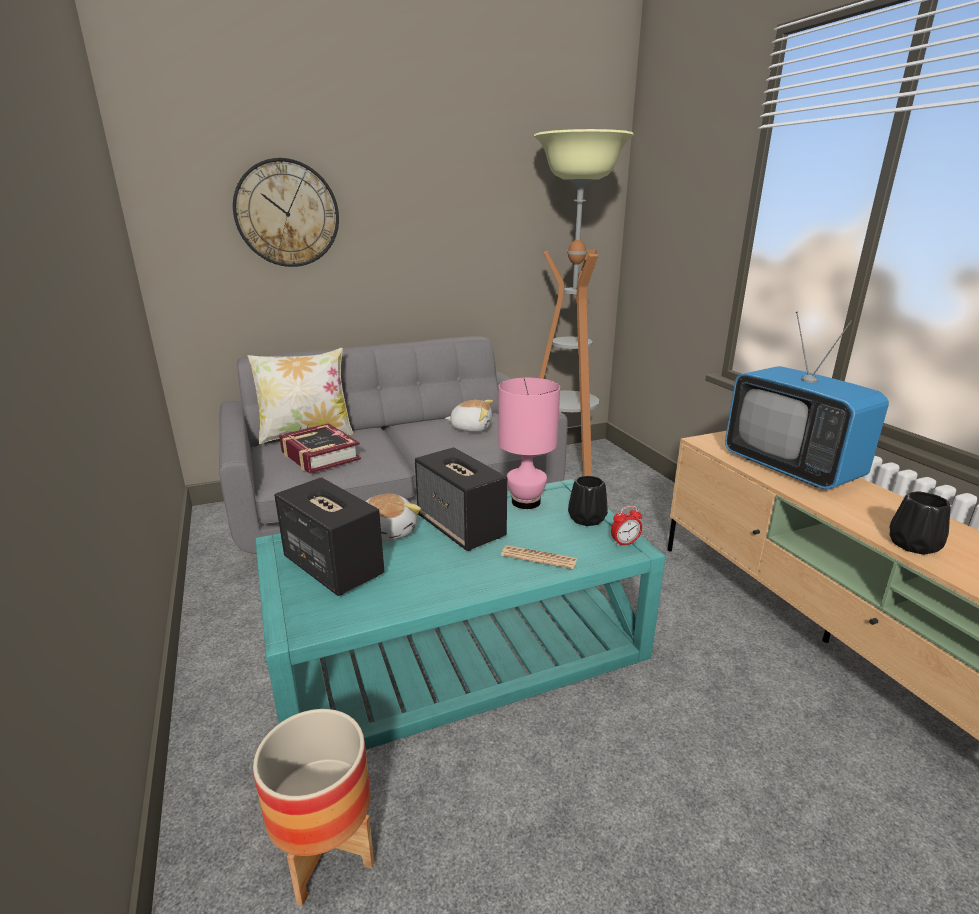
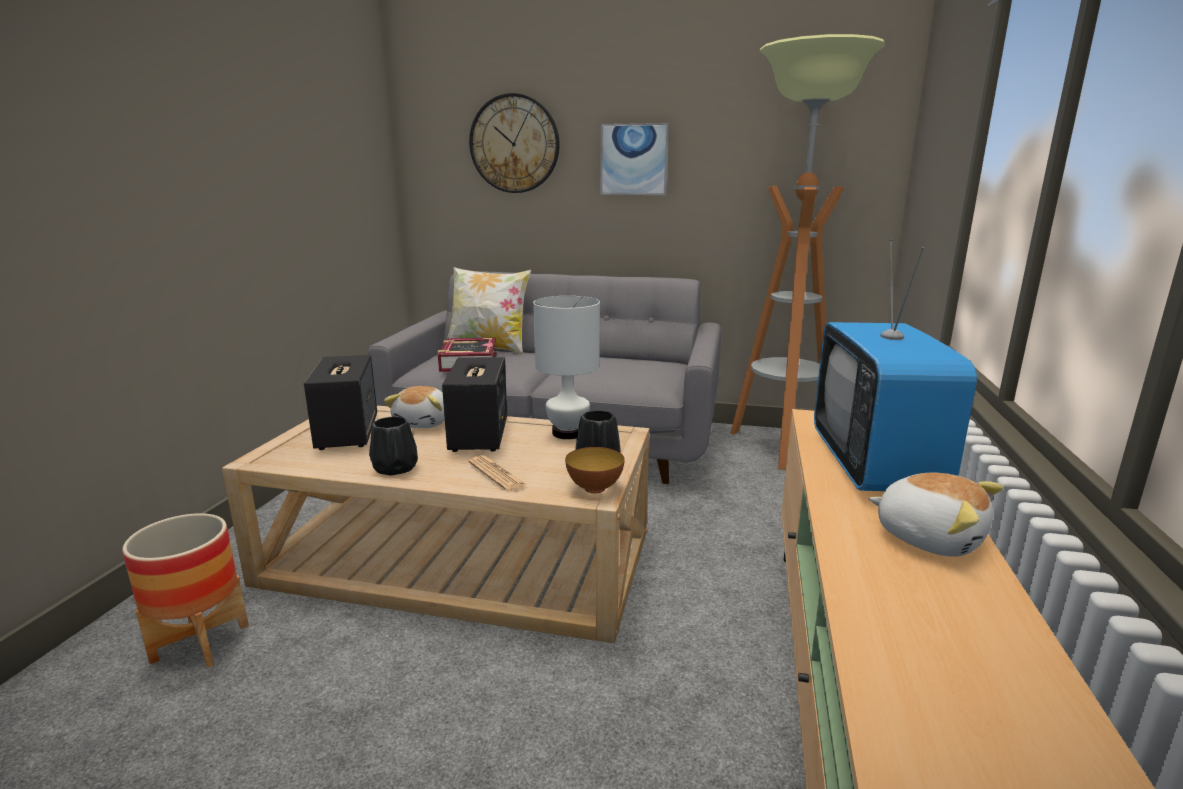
camera: 35 degrees right, 5 degrees down
turquoise coffee table [255,479,665,750] -> beige coffee table [222,406,649,643]
plush toy [445,400,493,432] -> plush toy moved to [868,473,1003,557]
pink table lamp [498,378,560,509] -> white table lamp [533,296,600,439]
alarm clock [611,506,642,547] -> bowl [565,447,625,493]
black vase [890,492,951,555] -> black vase moved to [369,417,418,476]
none -> picture [600,123,669,195]

